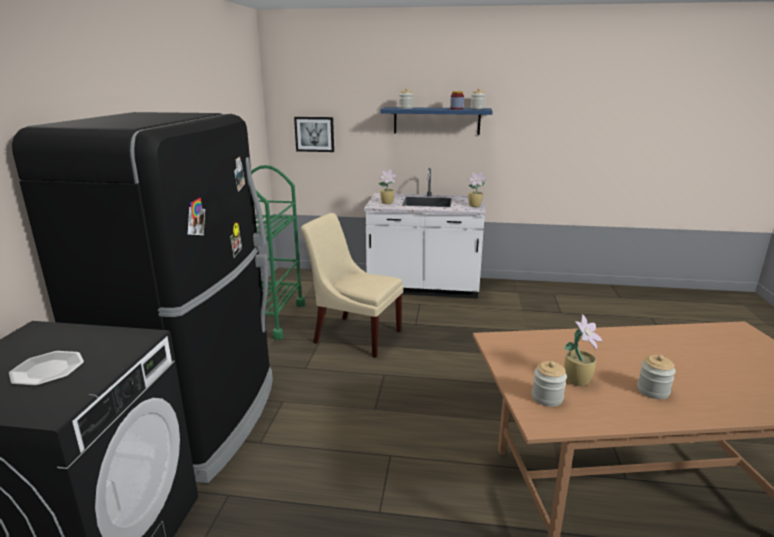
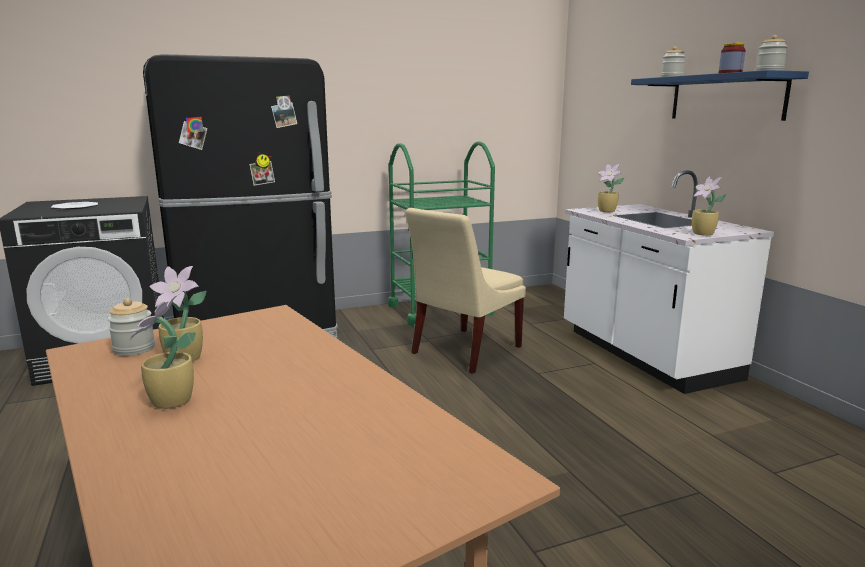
camera: 60 degrees right, 5 degrees down
picture [294,117,334,152] -> none
beige chair [301,213,403,358] -> beige chair turned 135 degrees counterclockwise [405,208,526,374]
jar [637,355,676,399] -> potted plant [129,294,196,409]

